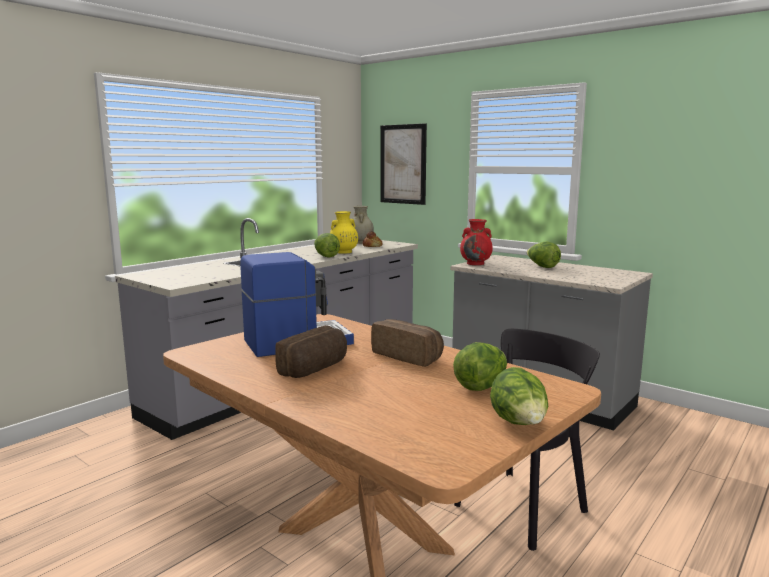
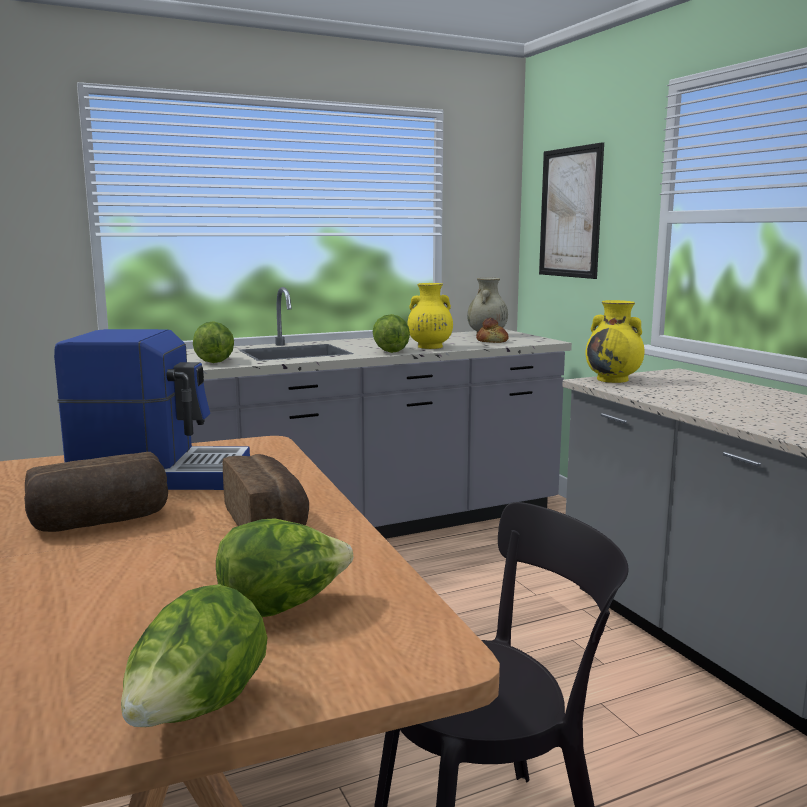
camera: 25 degrees right, 0 degrees up
red vase [460,219,493,265] -> yellow vase [586,300,644,383]
lettuce [527,242,561,268] -> lettuce moved to [193,321,234,363]

